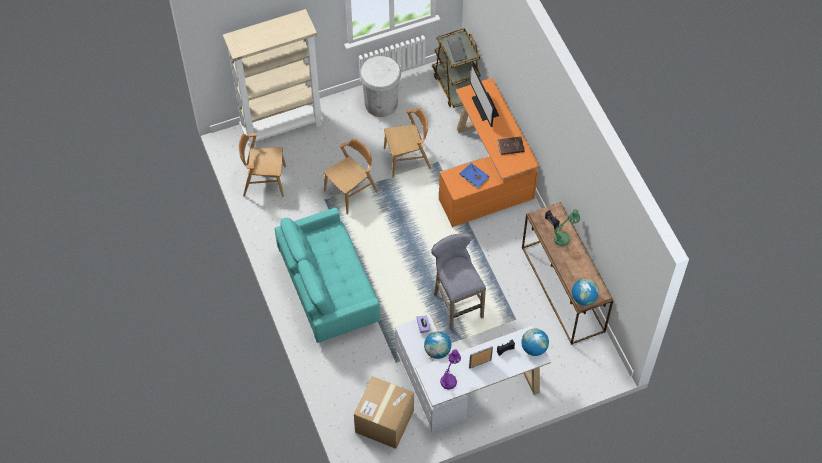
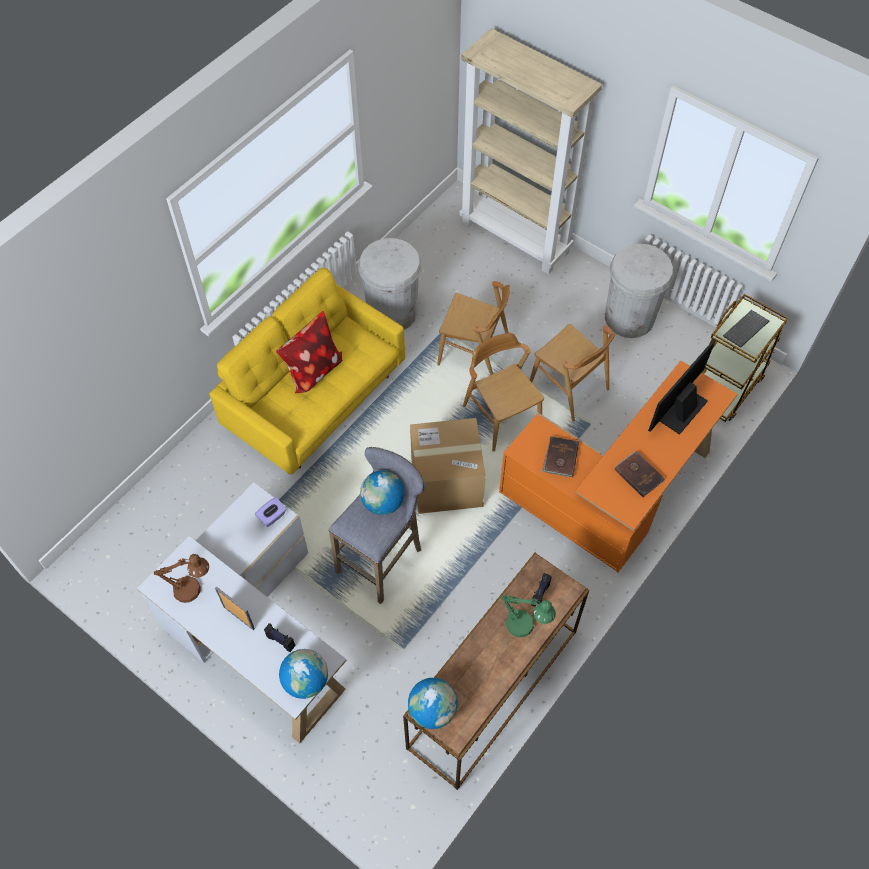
camera: 60 degrees right, 0 degrees up
brown chair [239,133,286,197] -> brown chair moved to [463,333,544,452]
turquoise sofa [275,208,380,343] -> yellow sofa [209,268,405,475]
cardboard box [354,376,414,449] -> cardboard box moved to [410,418,486,514]
globe [424,331,451,359] -> globe moved to [360,471,405,515]
purple table lamp [440,349,461,389] -> brown table lamp [154,554,209,603]
blue book [460,163,489,189] -> brown book [542,436,579,477]
none -> pillow [276,311,342,393]
none -> white trash can [358,238,422,330]

